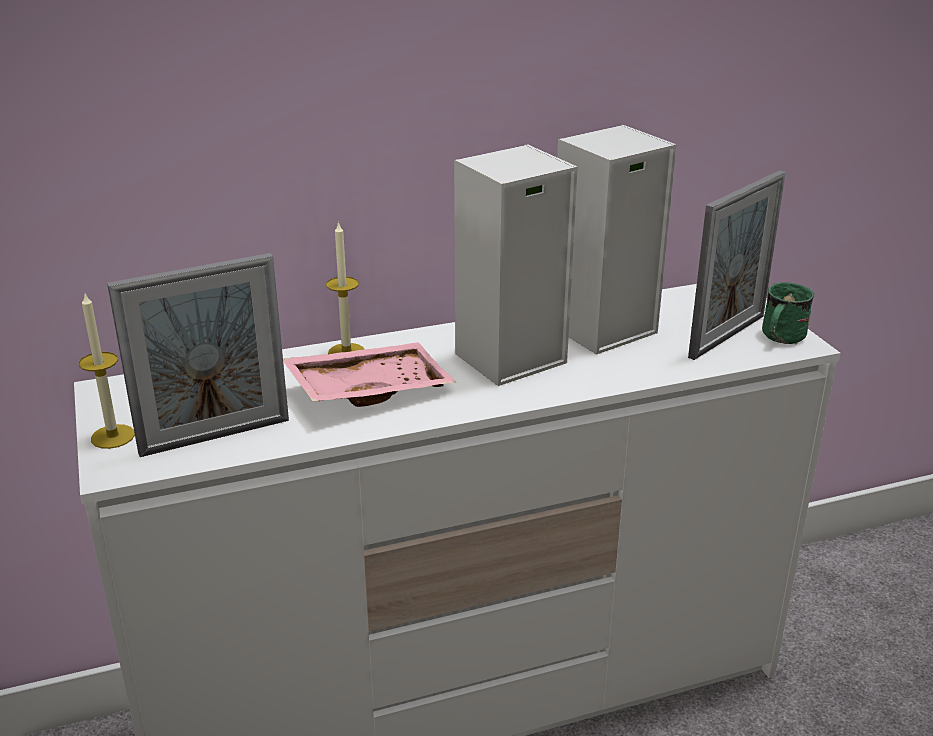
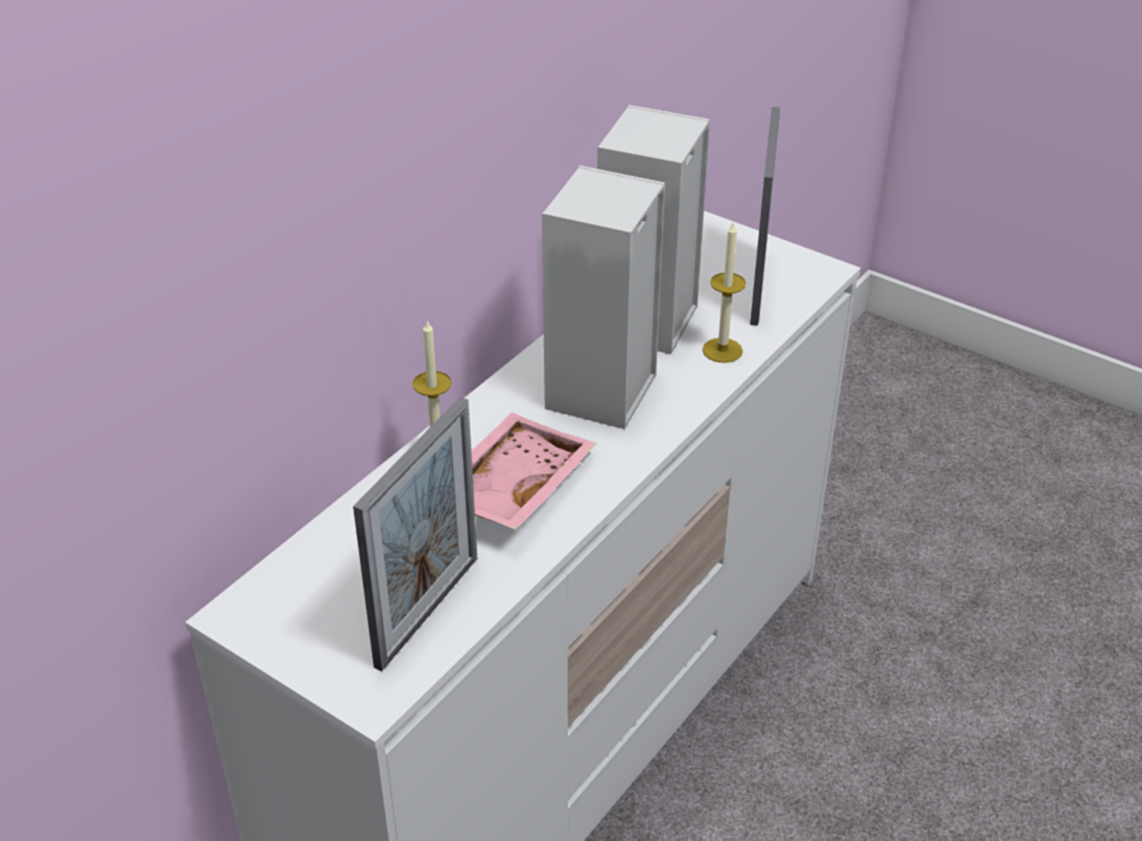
camera: 35 degrees left, 10 degrees up
candle [79,294,135,449] -> candle moved to [702,221,746,363]
green mug [762,282,814,345] -> none

